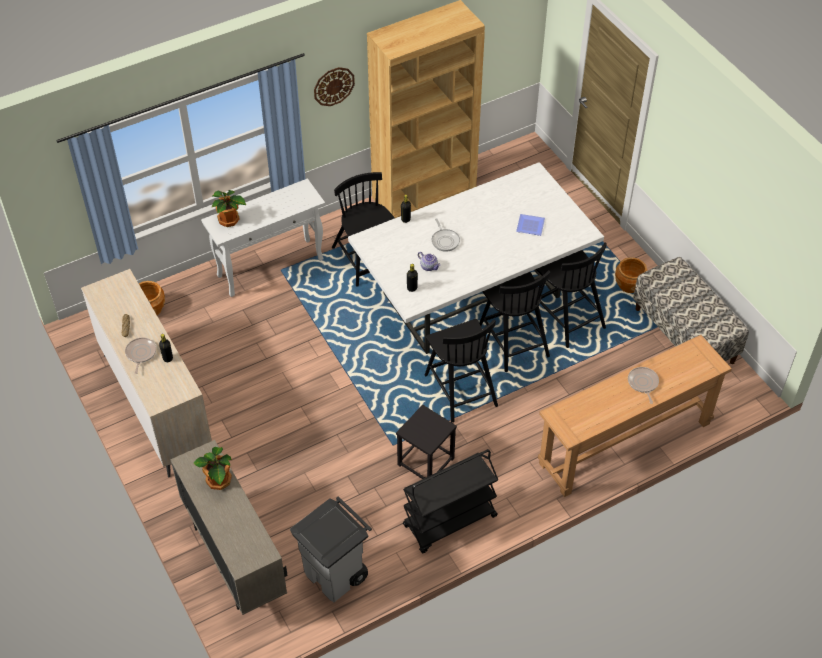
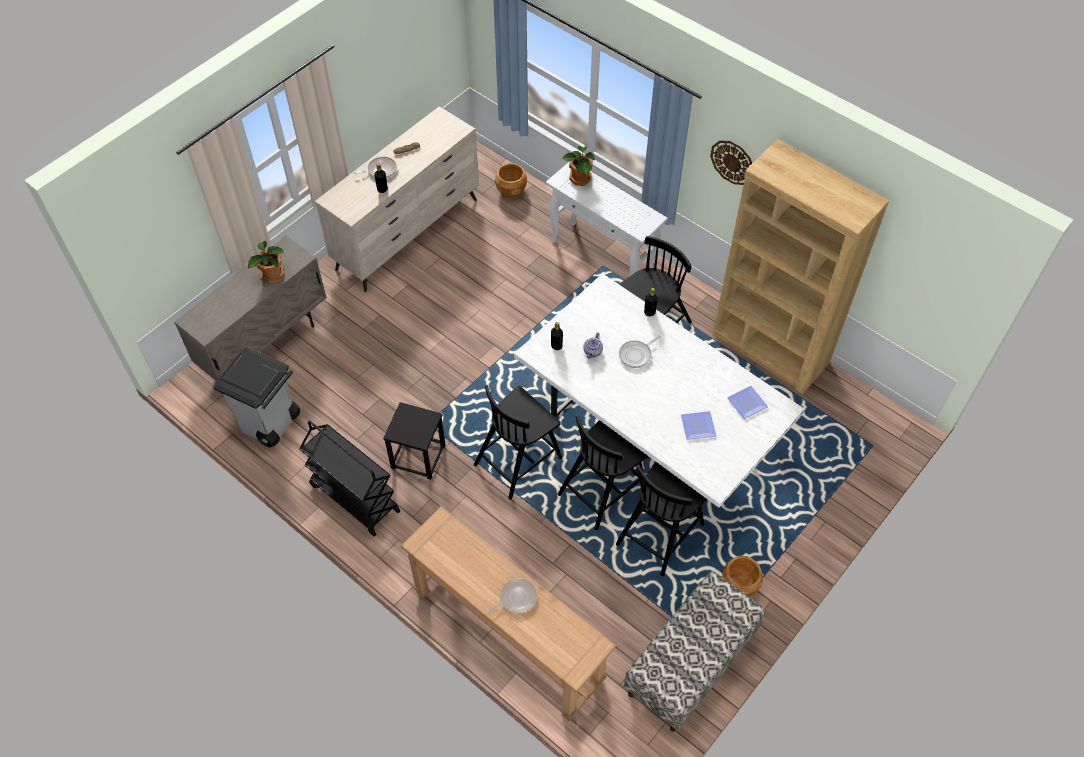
camera: 70 degrees right, 5 degrees up
none -> plate [727,386,768,419]

